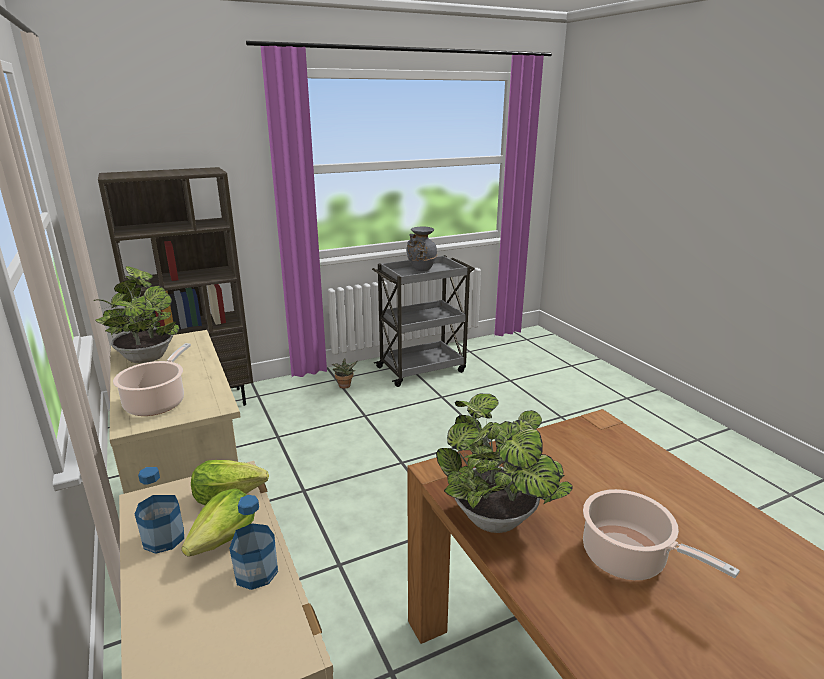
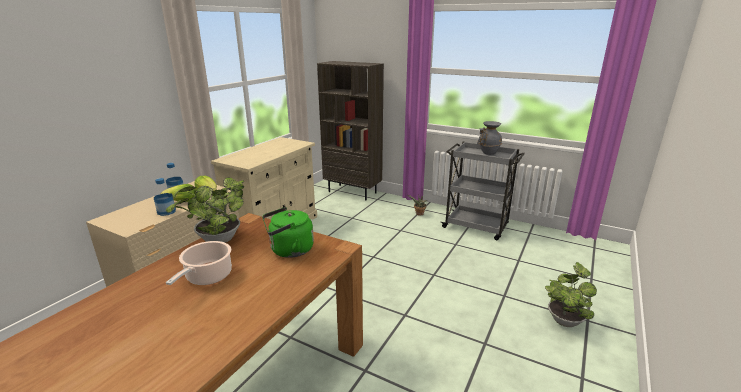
camera: 55 degrees right, 0 degrees up
potted plant [94,266,180,363] -> potted plant moved to [545,262,597,327]
cooking pot [113,343,191,416] -> none
none -> green kettle [262,207,314,258]

